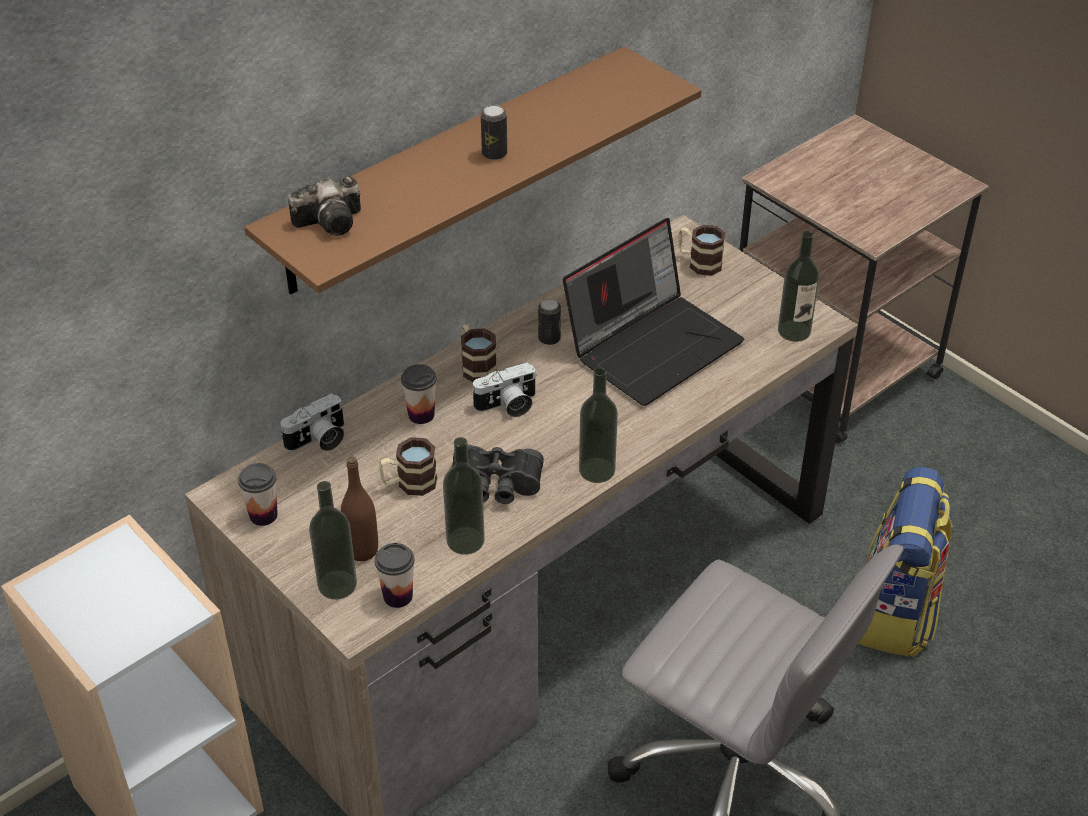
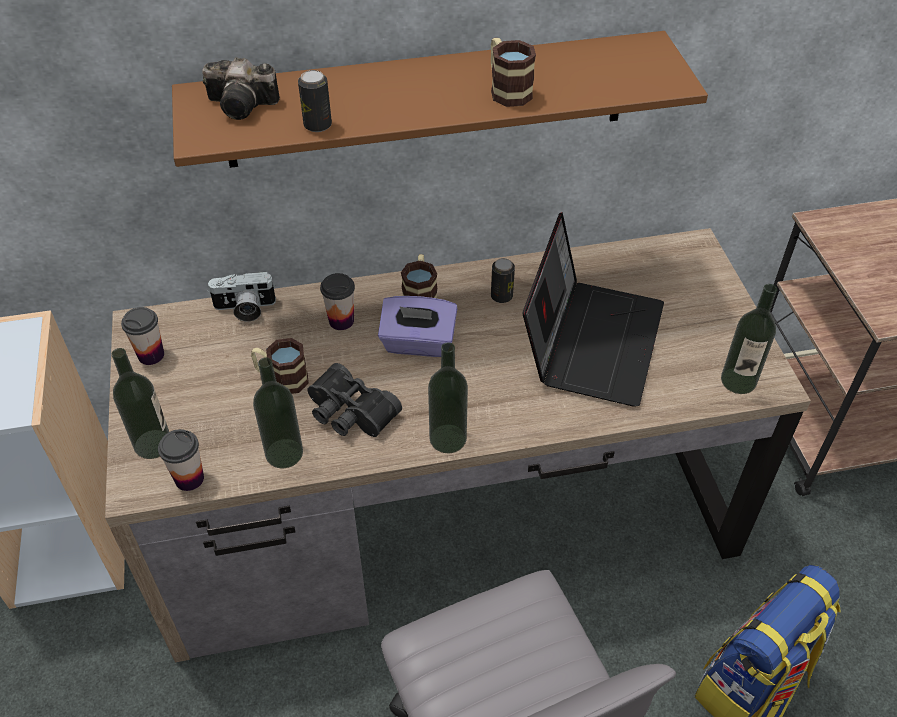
camera: 30 degrees right, 5 degrees up
brown bottle [341,457,378,561] -> none
camera [471,362,537,417] -> purple tissue box [378,296,457,357]
can [481,105,507,160] -> can moved to [298,70,332,132]
laptop [563,218,744,406] -> laptop turned 60 degrees counterclockwise [523,212,664,407]
mug [678,225,725,276] -> mug moved to [491,38,536,107]

